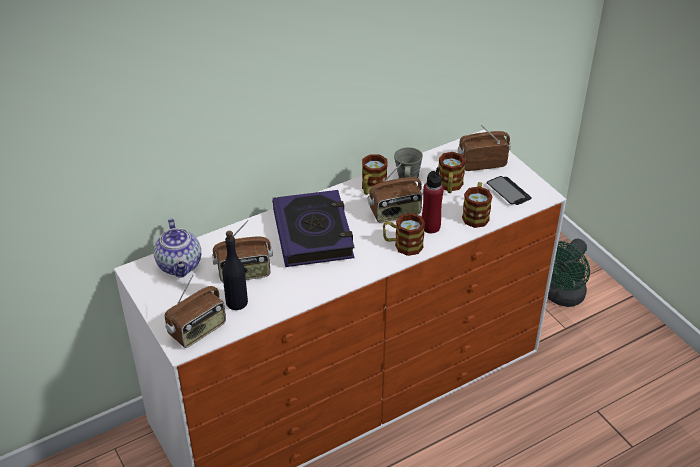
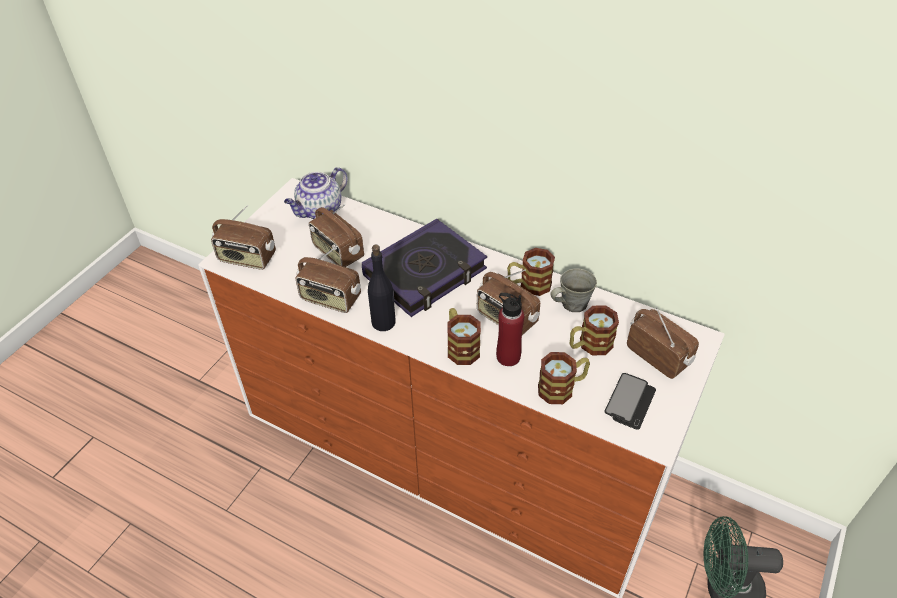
camera: 60 degrees right, 5 degrees up
black bottle [222,231,248,310] -> black bottle moved to [368,245,396,331]
none -> radio [295,246,361,313]

